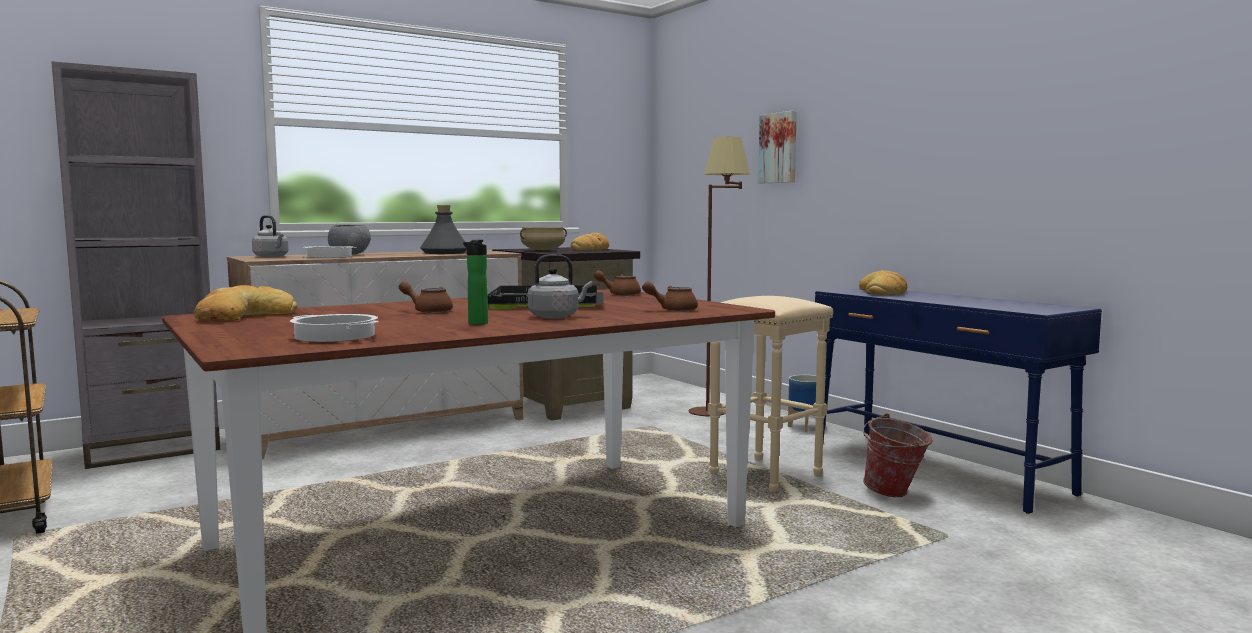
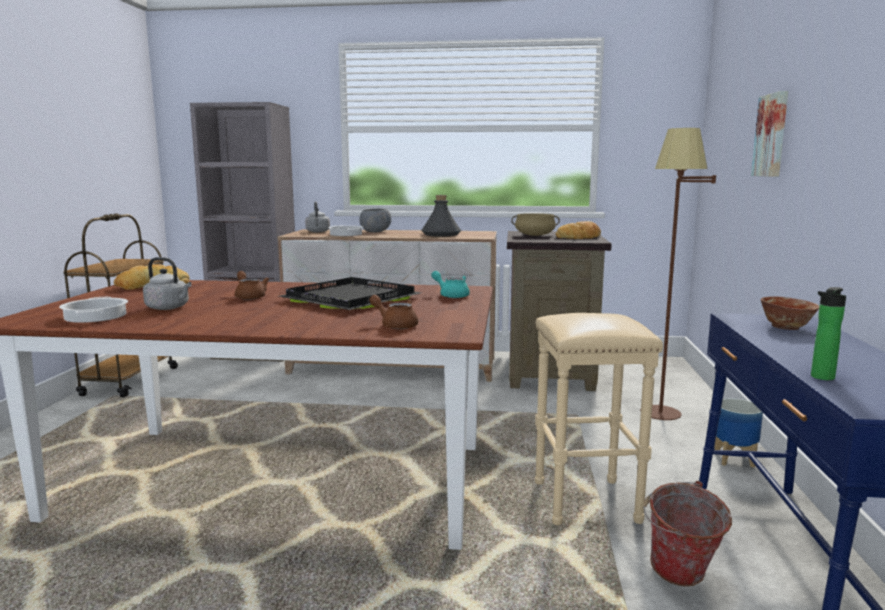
camera: 40 degrees right, 5 degrees up
bottle [463,240,488,325] -> bottle moved to [811,287,846,380]
grey kettle [528,254,592,318] -> grey kettle moved to [143,257,192,310]
brown teapot [594,270,641,296] -> turquoise teapot [431,271,470,298]
bread [859,270,907,295] -> bowl [761,297,819,330]

